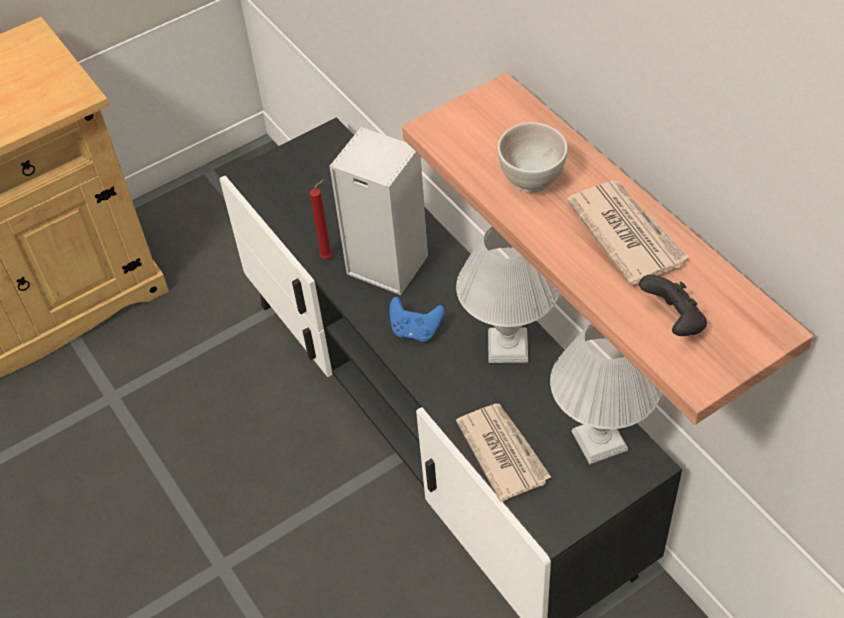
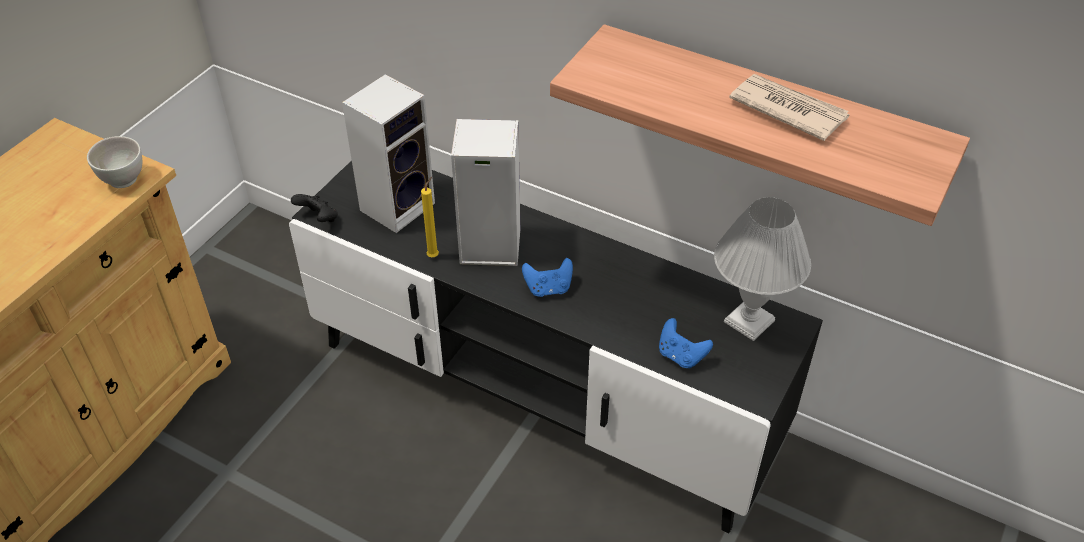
camera: 30 degrees left, 5 degrees down
red candle [309,179,332,259] -> yellow candle [421,177,439,257]
white table lamp [456,226,560,363] -> none
newspaper [456,404,551,502] -> blue game controller [659,318,713,368]
white bowl [498,122,568,193] -> white bowl moved to [87,136,143,188]
black game controller [639,275,707,336] -> black game controller moved to [291,194,338,222]
none -> speaker [342,74,435,233]

